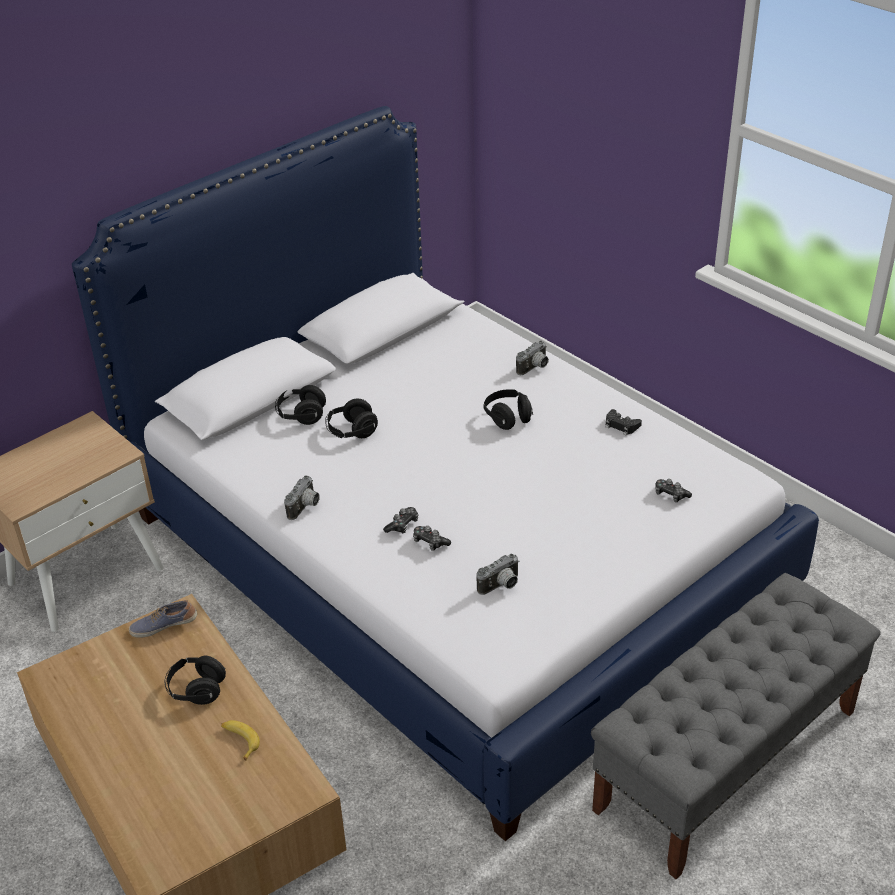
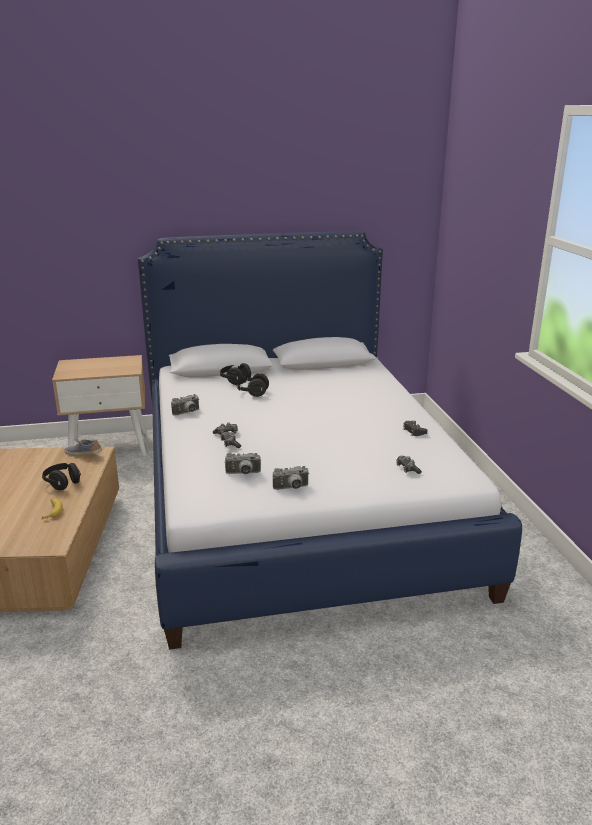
camera: 30 degrees right, 15 degrees down
black headphones [483,389,533,430] -> none
camera [516,340,549,375] -> camera moved to [273,466,309,490]
grey bench [591,573,881,879] -> none

